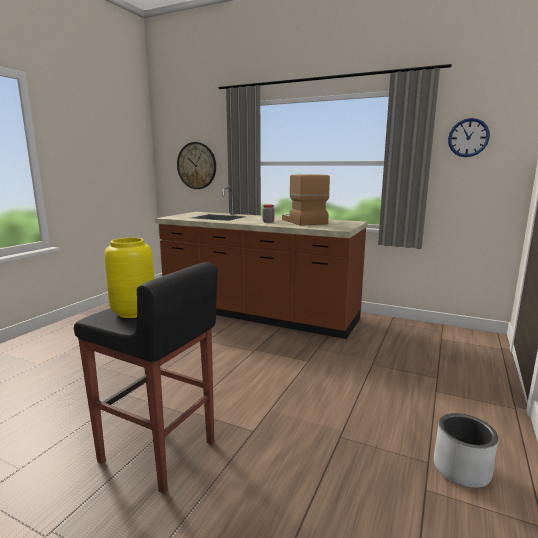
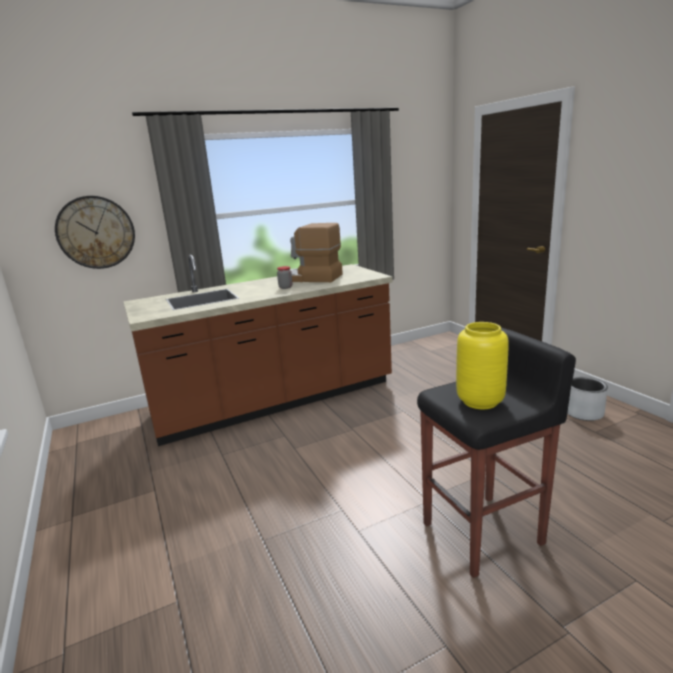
camera: 50 degrees left, 5 degrees up
wall clock [448,118,490,157] -> none

